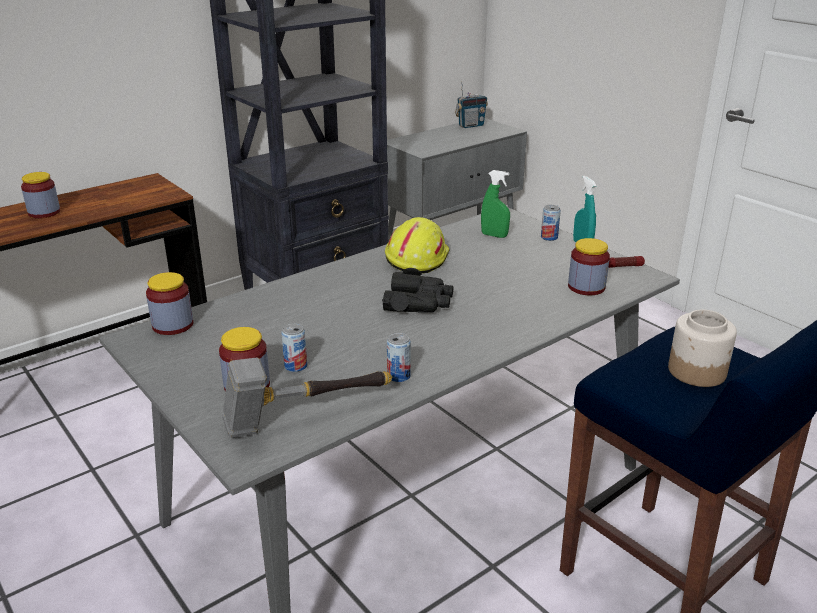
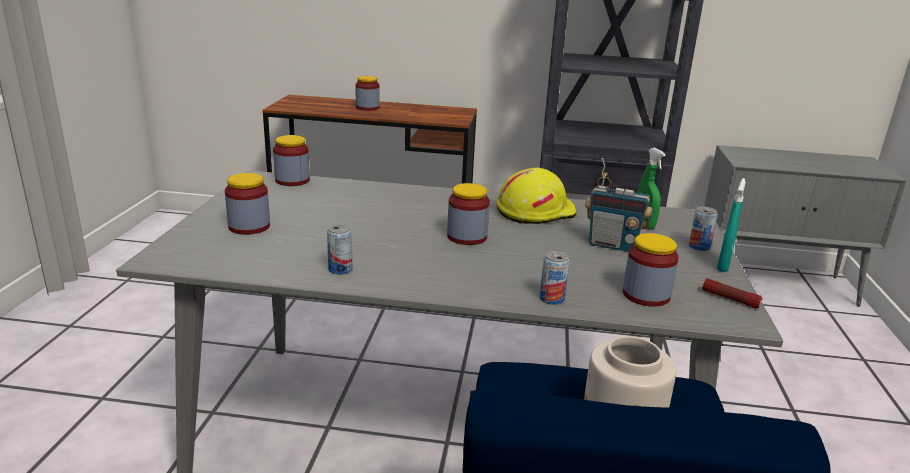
camera: 45 degrees right, 5 degrees down
hammer [222,357,392,438] -> none
can [281,324,307,372] -> can moved to [540,251,570,305]
black binoculars [382,268,453,313] -> jar [447,183,490,245]
radio [455,81,488,128] -> radio moved to [585,158,653,252]

